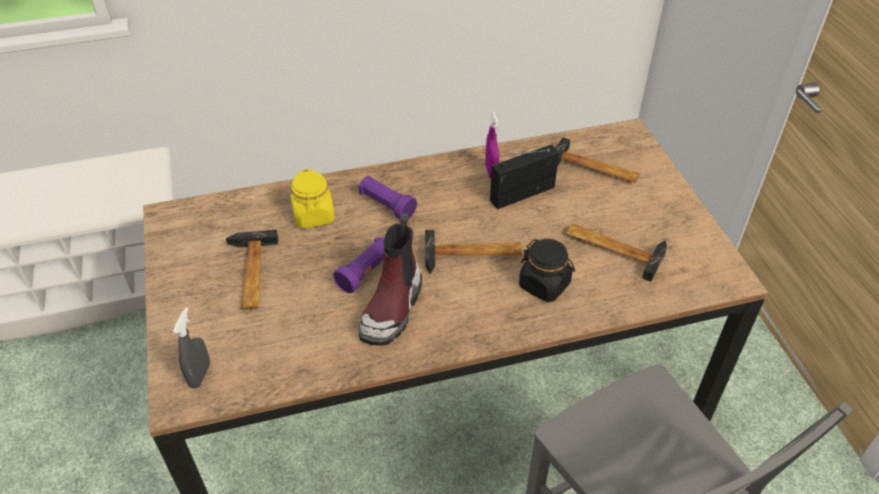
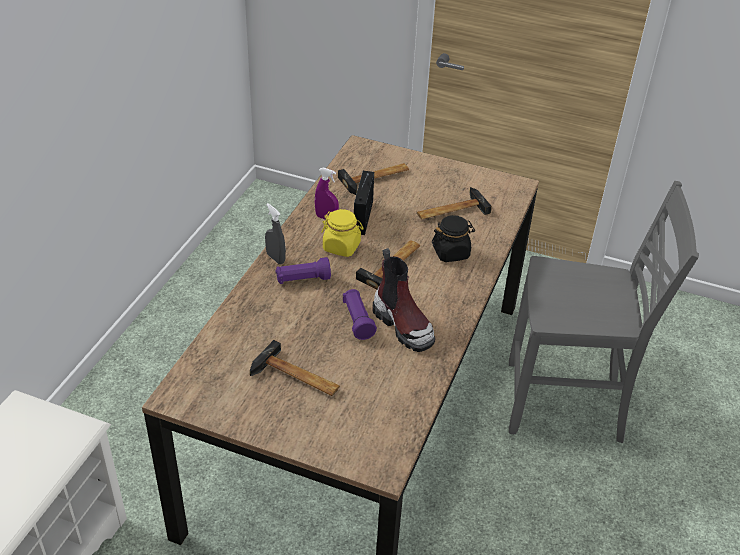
camera: 55 degrees left, 5 degrees down
grey spray bottle [173,307,210,388] -> grey spray bottle moved to [265,203,286,264]
yellow jar [290,169,335,228] -> yellow jar moved to [321,209,364,257]

